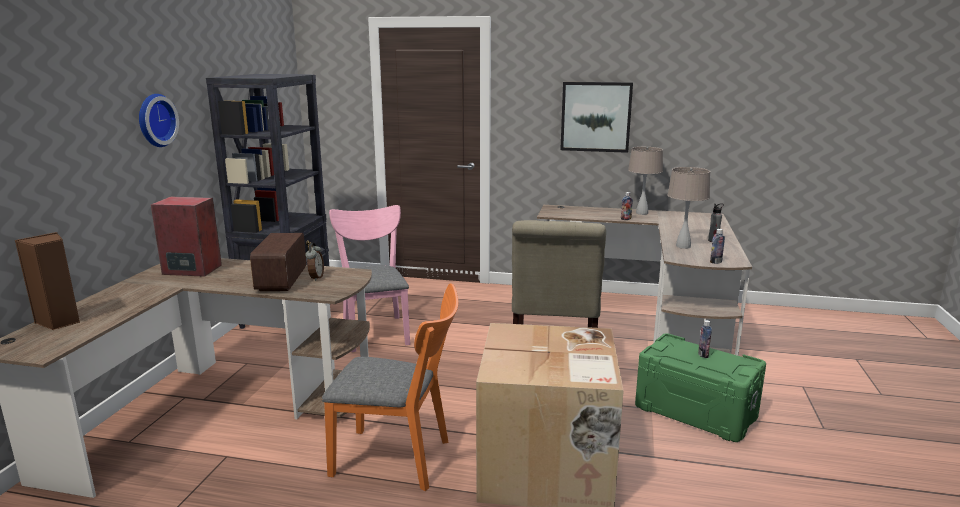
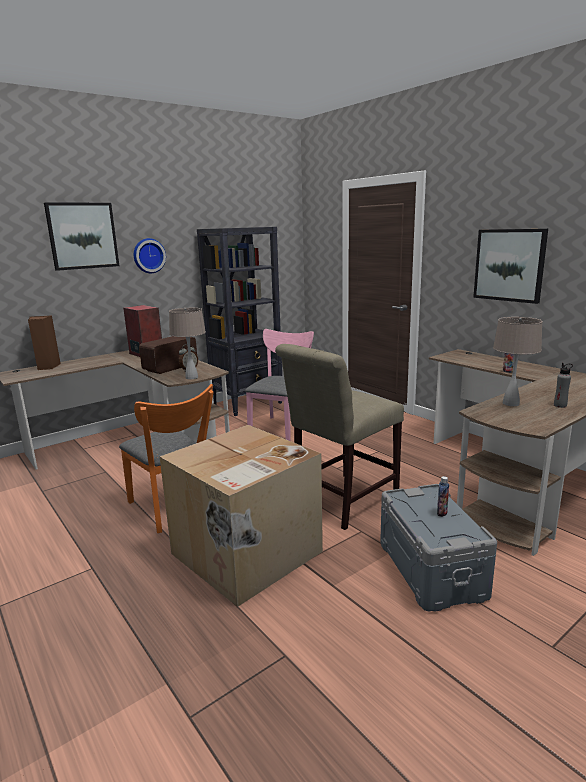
camera: 40 degrees right, 0 degrees up
beige table lamp [628,147,663,215] -> beige table lamp moved to [169,308,206,380]
green storage box [635,333,766,442] -> grey storage box [380,484,497,612]
bottle [710,229,725,264] -> none
none -> picture [44,203,119,271]

